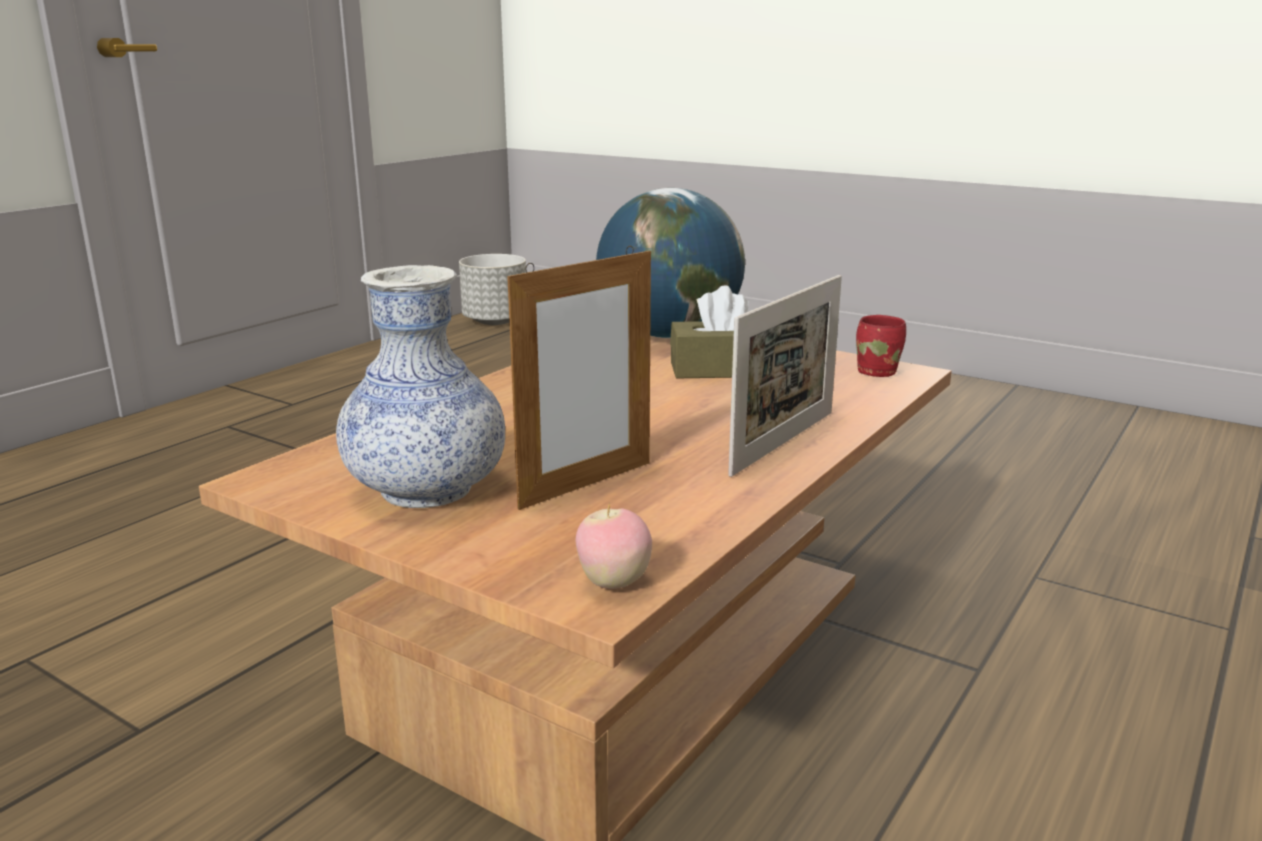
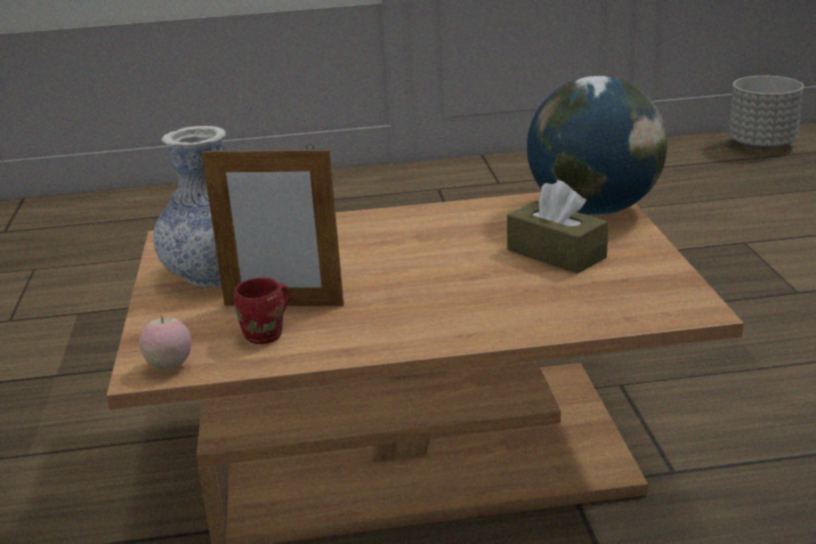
camera: 50 degrees right, 5 degrees up
picture frame [728,275,842,477] -> none
red mug [856,315,906,377] -> red mug moved to [234,278,290,344]

